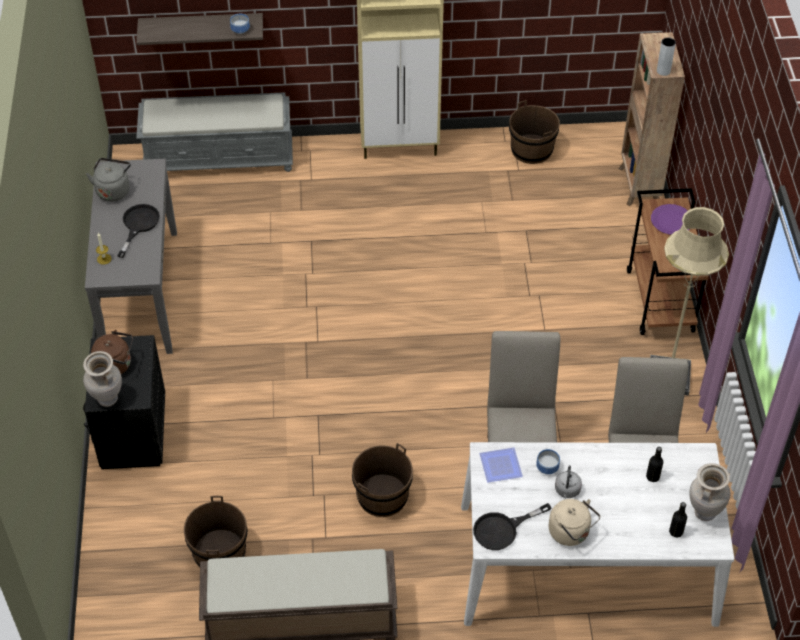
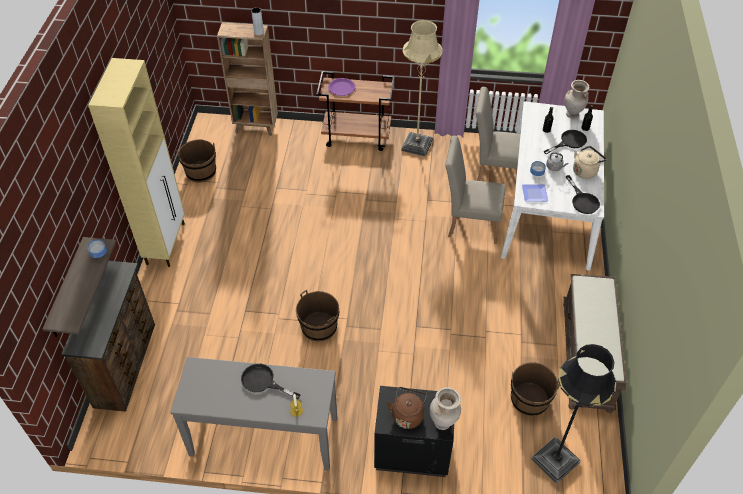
camera: 80 degrees left, 0 degrees up
grey kettle [86,158,131,202] -> none
grey bench [136,92,293,172] -> brown dresser [61,261,155,412]
brown bucket [352,443,413,517] -> brown bucket moved to [296,290,340,341]
none -> black floor lamp [531,344,616,484]
none -> black frying pan [544,130,587,154]

